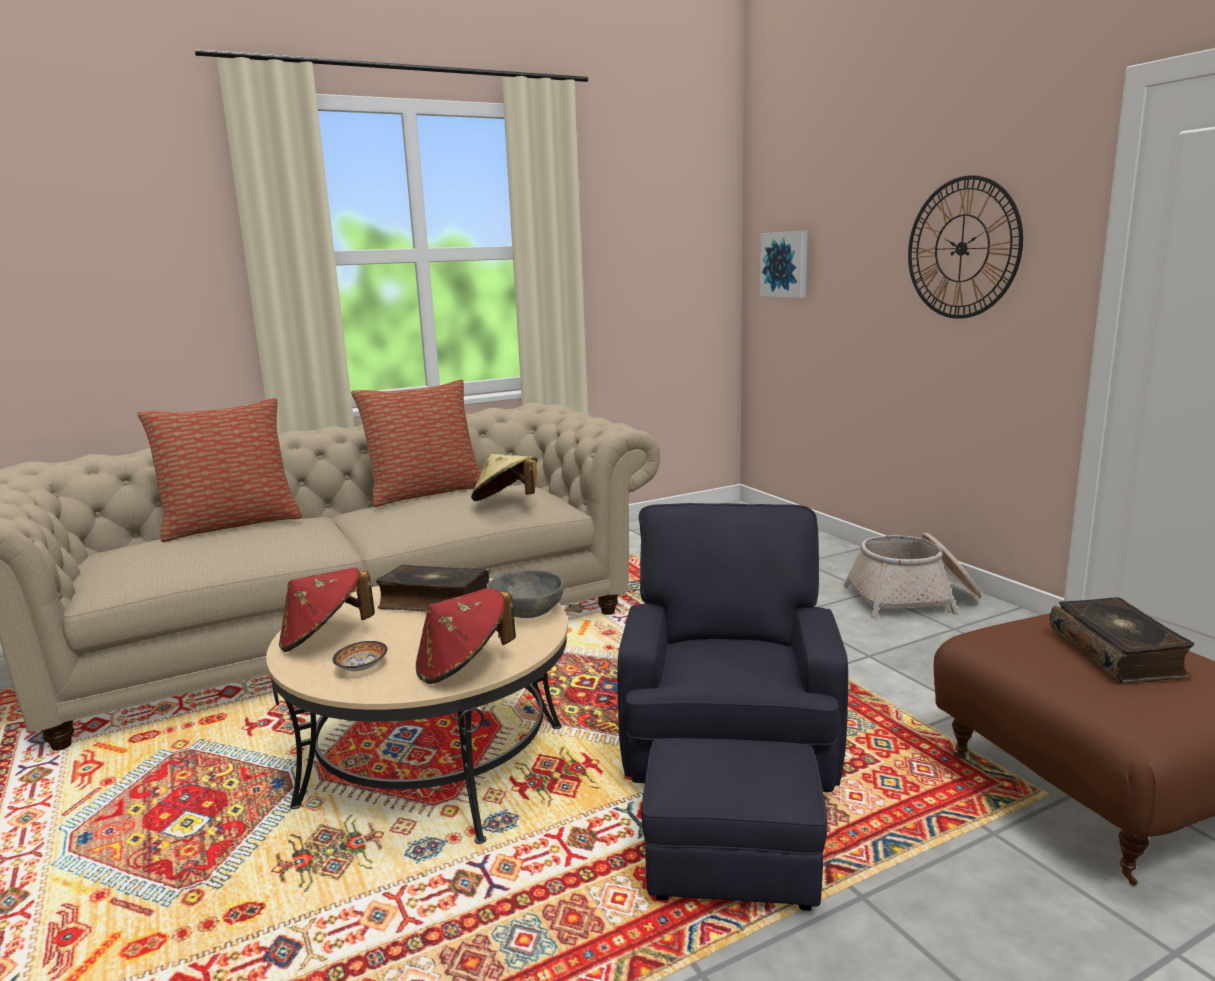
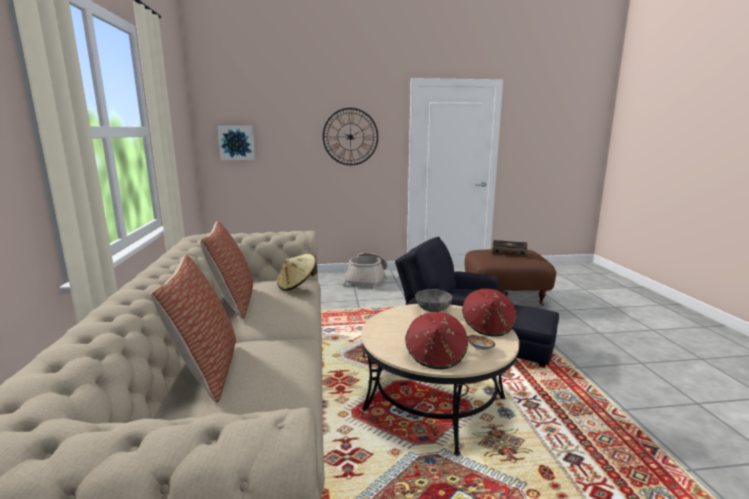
camera: 70 degrees left, 0 degrees up
book [376,564,489,612] -> none

